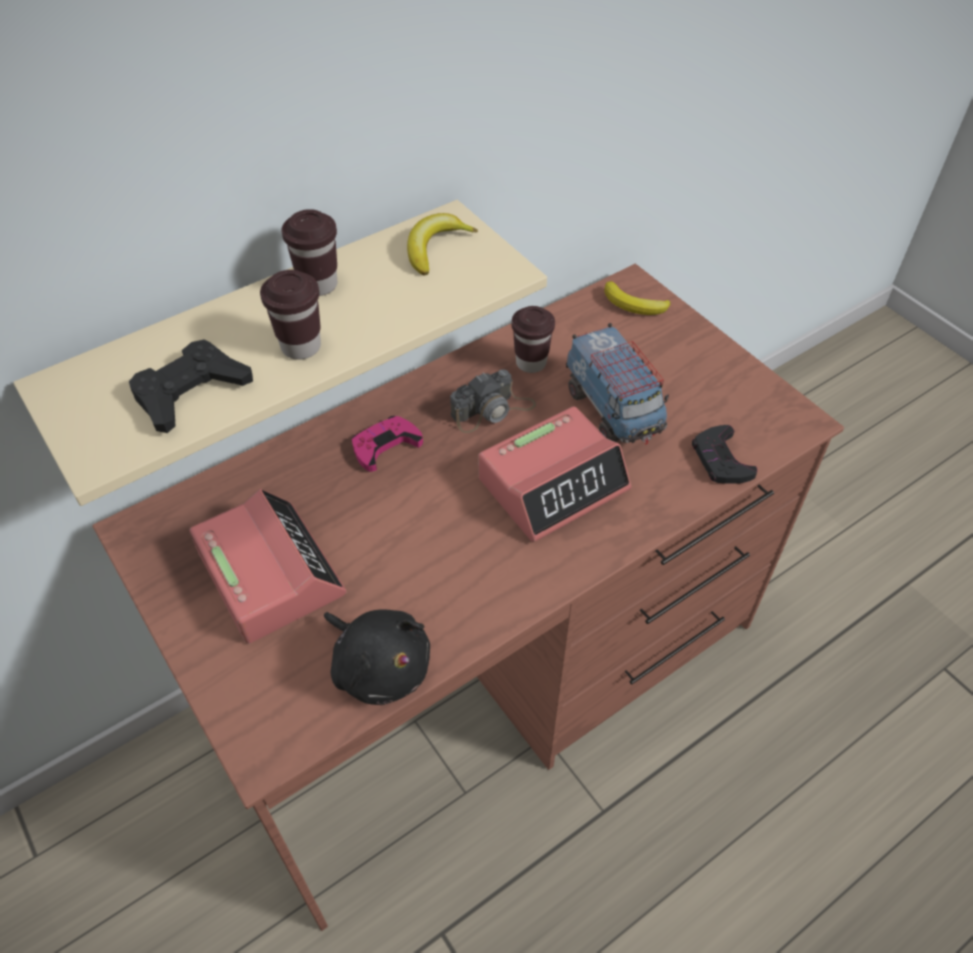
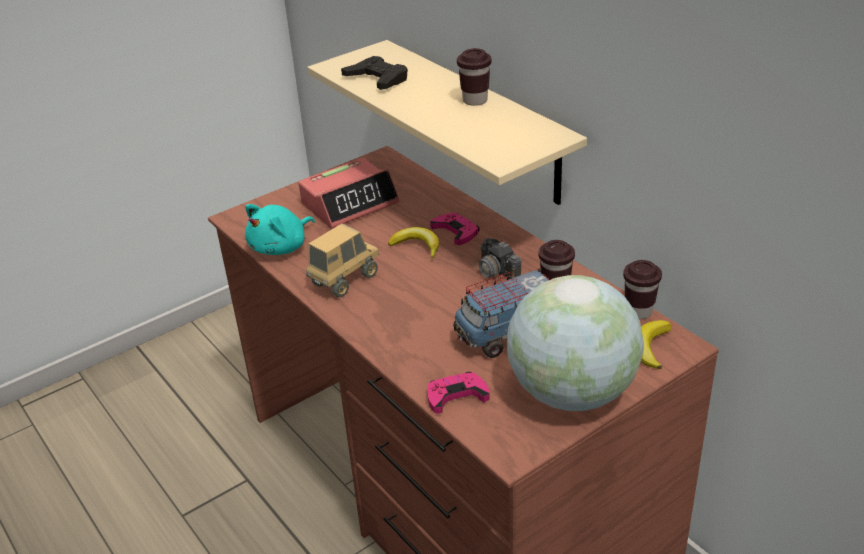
camera: 90 degrees right, 15 degrees down
brown cup [260,270,321,360] -> brown cup moved to [623,260,662,319]
black plush toy [324,609,430,705] -> turquoise plush toy [245,204,315,255]
banana [407,213,478,275] -> banana moved to [388,227,439,260]
alarm clock [479,406,631,542] -> none
black game controller [692,425,758,484] -> pink game controller [428,372,489,413]
none -> toy truck [306,223,380,297]
none -> globe [507,275,644,411]

